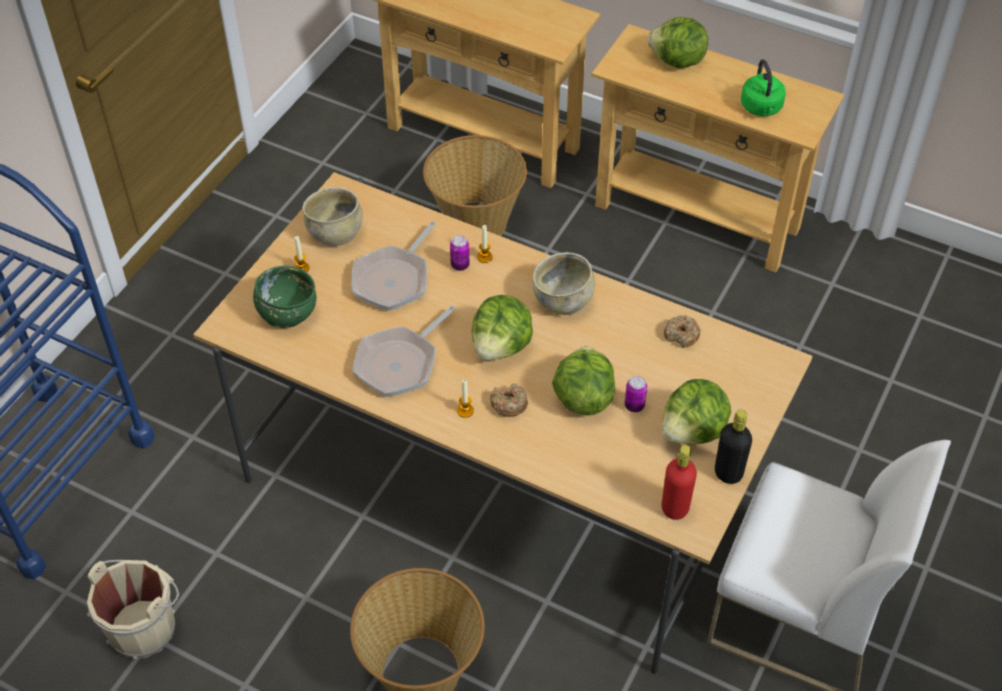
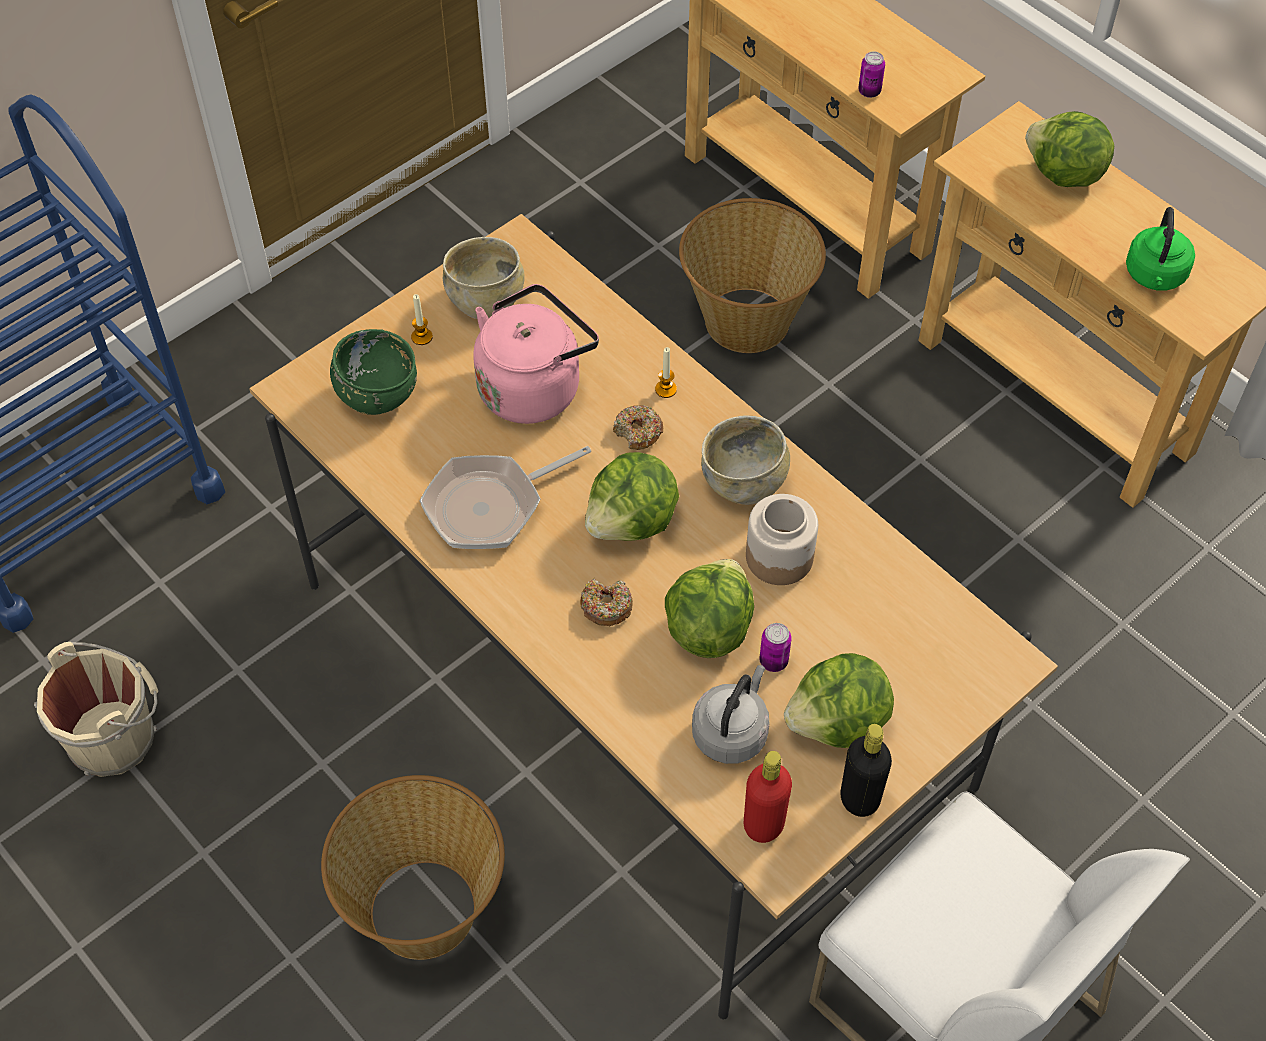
camera: 20 degrees right, 5 degrees up
frying pan [352,221,436,311] -> pink kettle [473,284,599,424]
can [450,235,469,271] -> can moved to [858,52,885,98]
candle [457,380,474,418] -> none
donut [664,315,701,348] -> donut moved to [613,405,663,450]
none -> grey kettle [692,665,770,764]
none -> jar [746,494,818,585]

